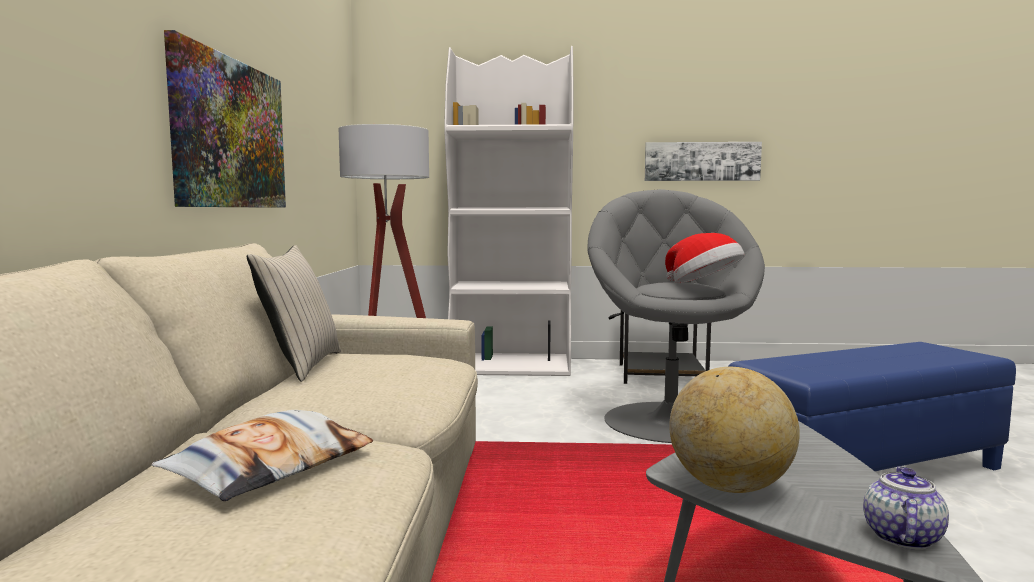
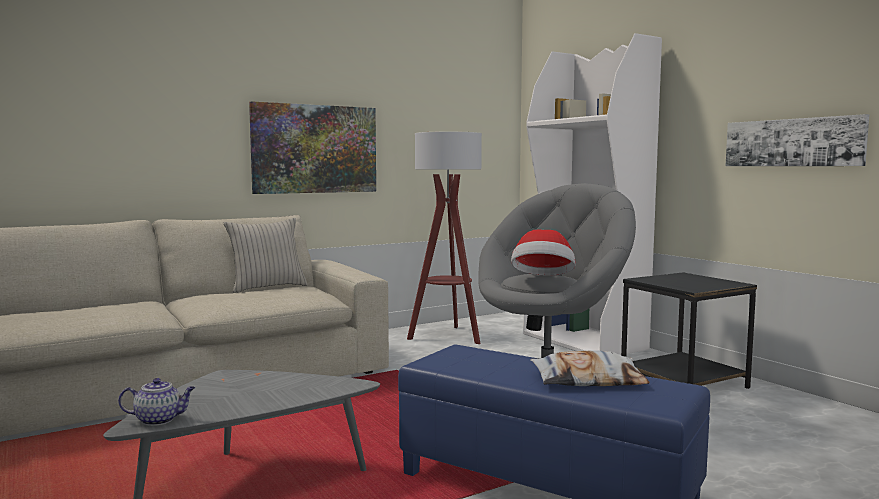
camera: 55 degrees right, 0 degrees up
pillow [151,410,374,501] -> pillow moved to [531,350,650,386]
globe [669,367,800,493] -> none

